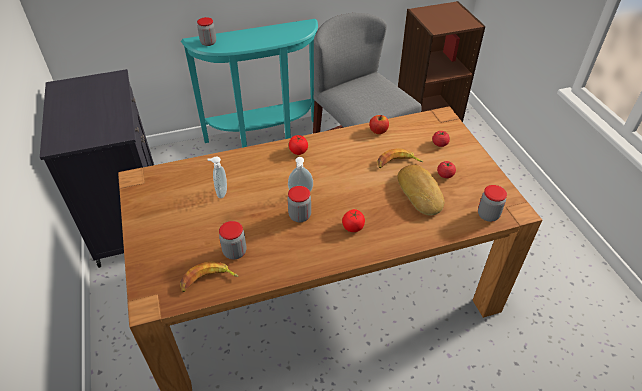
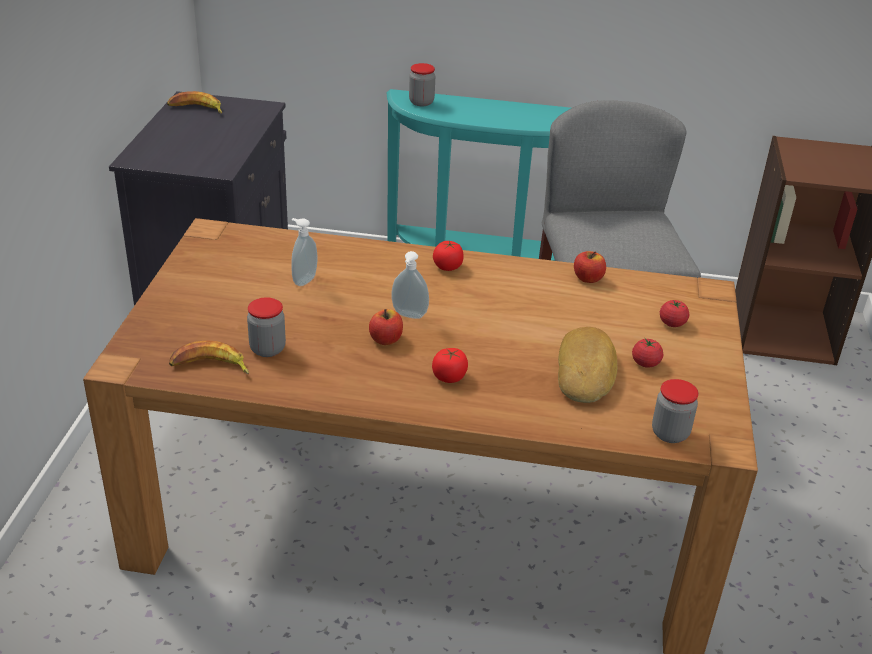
camera: 25 degrees right, 10 degrees down
jar [288,186,311,222] -> apple [369,309,403,345]
banana [377,149,423,168] -> banana moved to [167,91,222,114]

